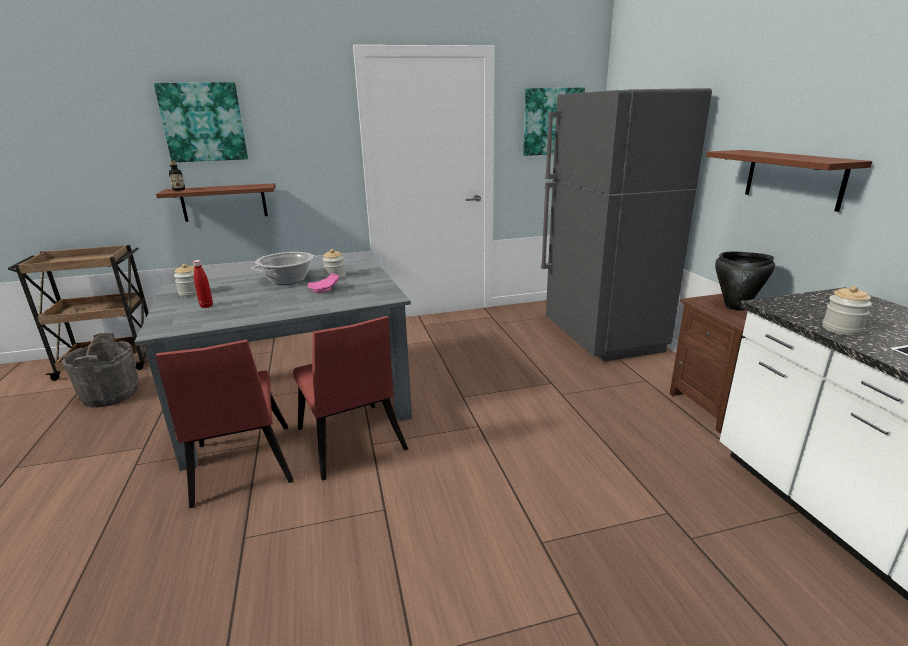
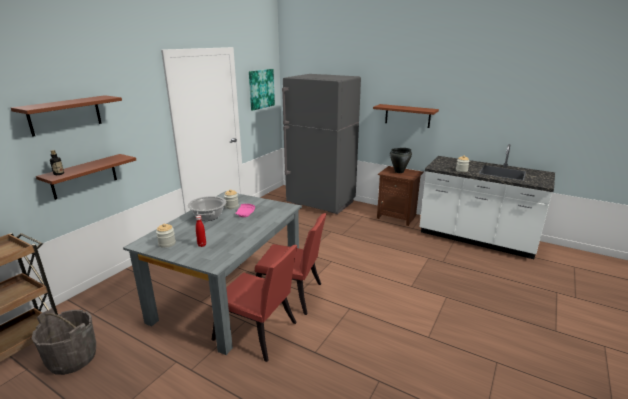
camera: 45 degrees left, 0 degrees up
picture [154,82,248,162] -> brown shelf [11,95,122,137]

